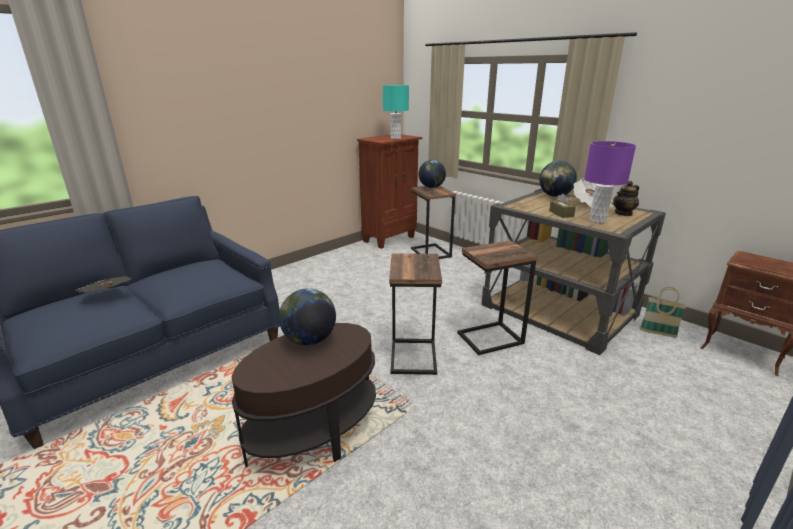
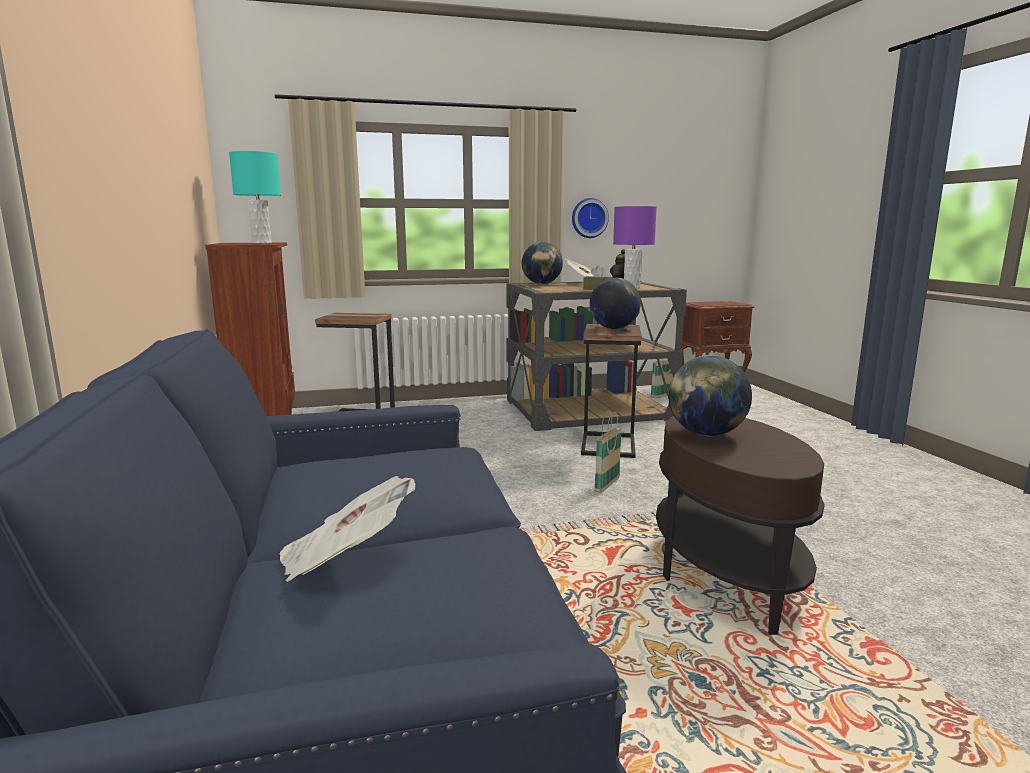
camera: 60 degrees left, 10 degrees down
side table [389,253,442,375] -> basket [594,410,622,493]
globe [418,160,446,188] -> globe moved to [589,278,641,329]
none -> wall clock [572,198,609,238]

